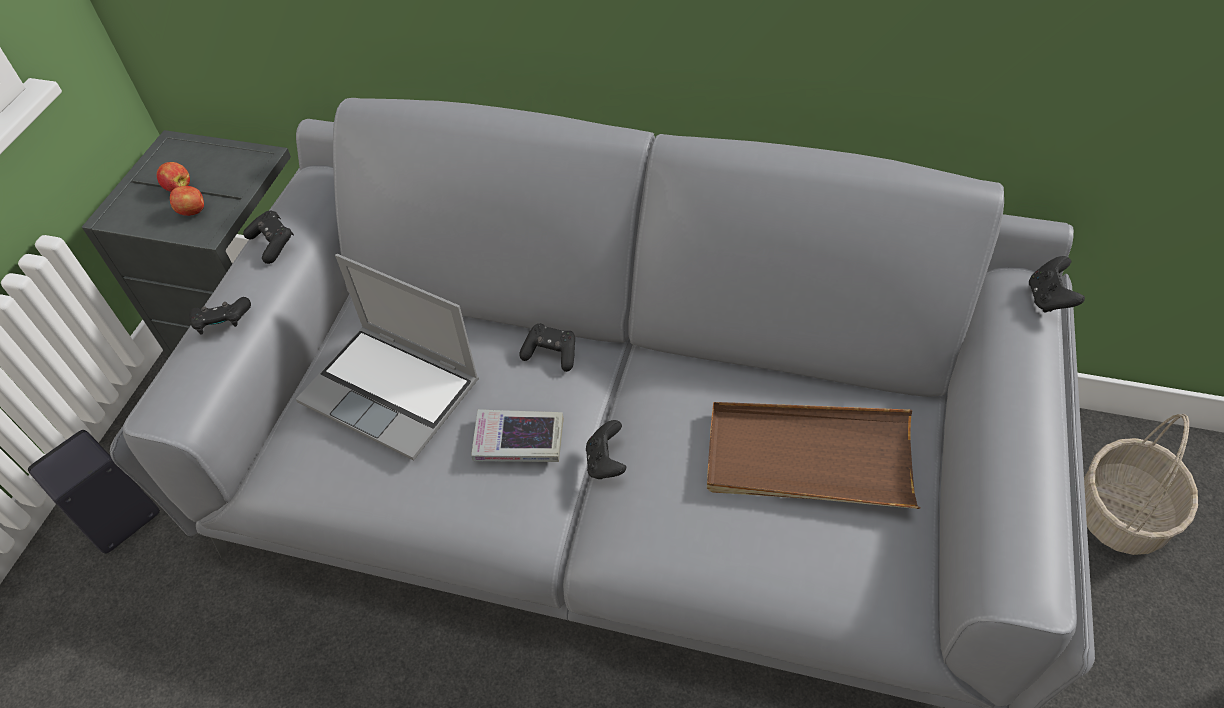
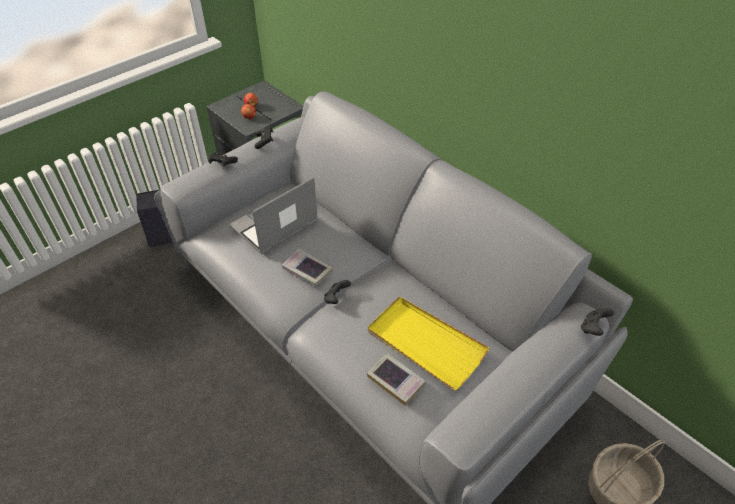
camera: 30 degrees right, 5 degrees down
laptop [296,254,479,460] -> laptop turned 75 degrees clockwise [229,177,318,255]
black game controller [519,324,575,372] -> none
brown tray [707,402,921,509] -> yellow tray [368,296,489,391]
none -> book [367,353,426,406]

